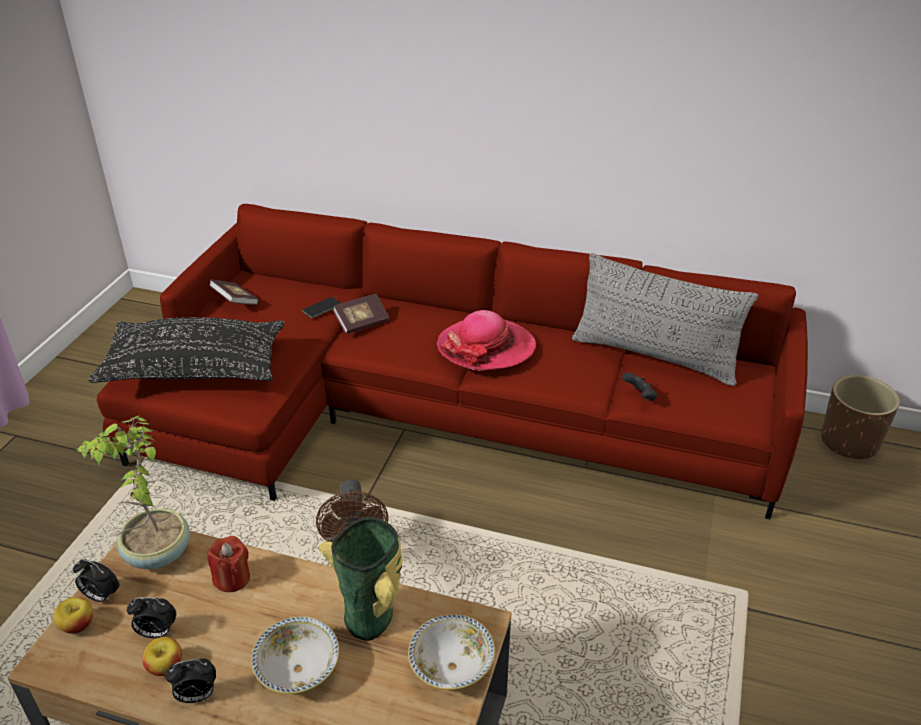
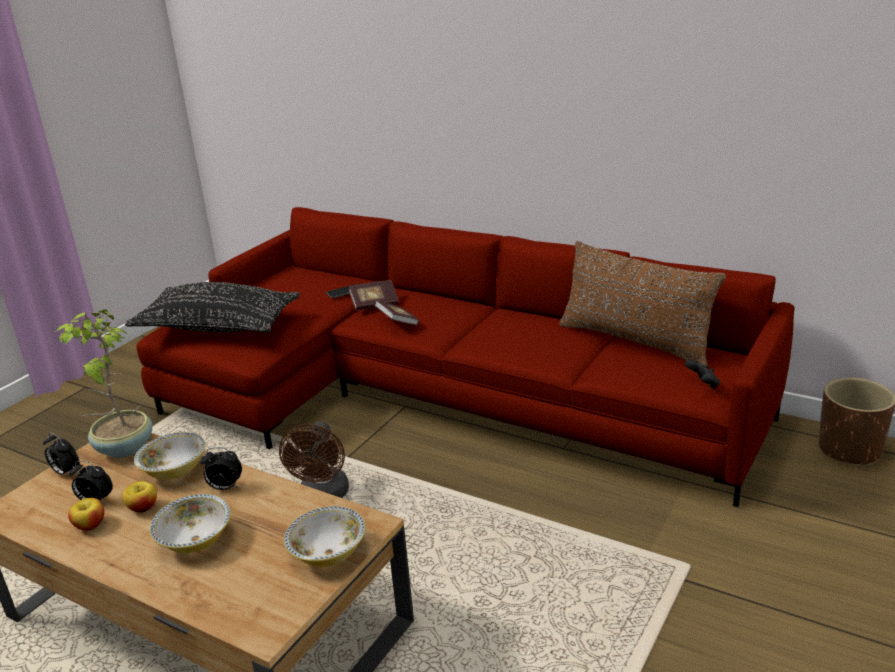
camera: 15 degrees right, 10 degrees down
apple [53,597,93,633] -> apple moved to [122,481,157,513]
alarm clock [166,658,216,703] -> alarm clock moved to [200,447,242,490]
red candle [208,536,250,592] -> bowl [134,432,206,480]
book [209,280,259,305] -> book moved to [374,300,419,325]
vase [318,517,403,641] -> none
hat [437,310,536,371] -> none
grey pillow [572,253,759,386] -> brown pillow [560,241,726,367]
black game controller [622,373,657,401] -> black game controller moved to [685,359,720,389]

